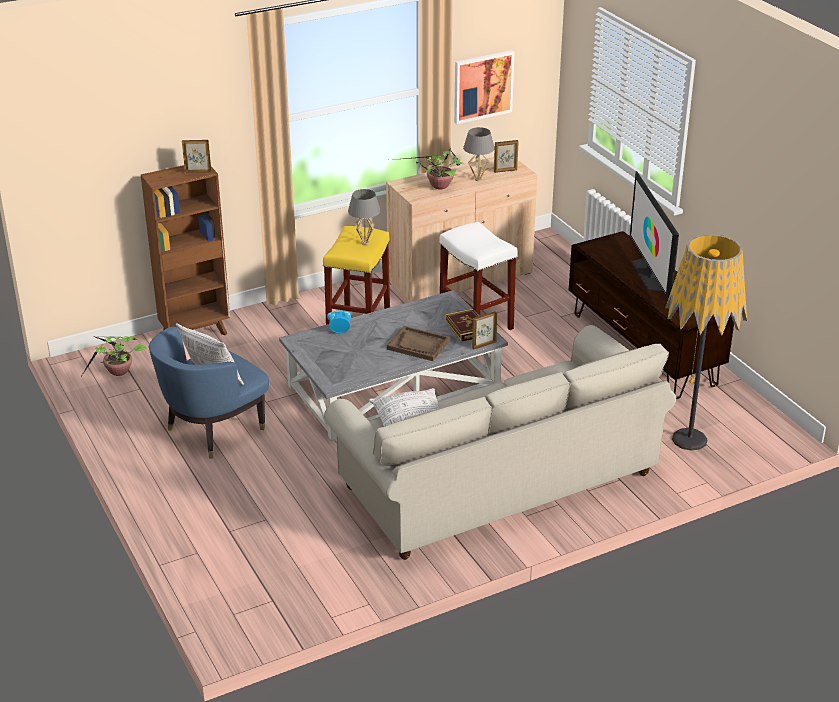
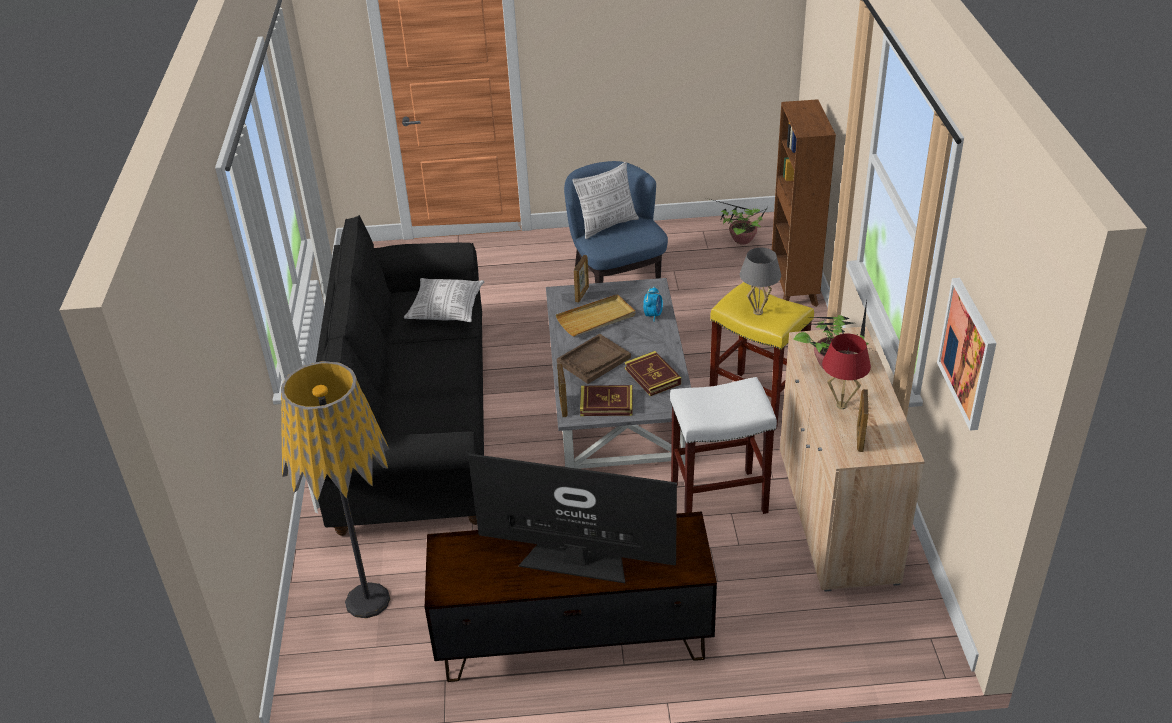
camera: 115 degrees right, 5 degrees up
picture frame [182,140,212,174] -> picture frame moved to [574,255,589,303]
beige sofa [324,325,676,560] -> black sofa [316,215,484,536]
grey table lamp [463,127,495,181] -> red table lamp [822,334,871,409]
none -> beige tray [556,294,636,337]
none -> book [625,351,681,396]

